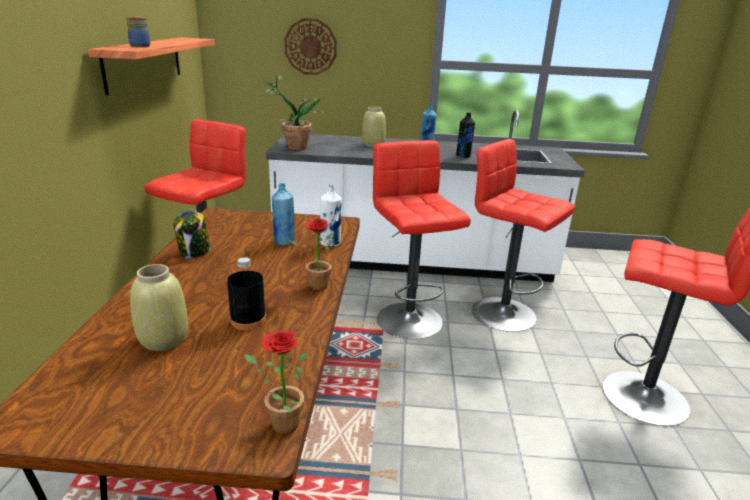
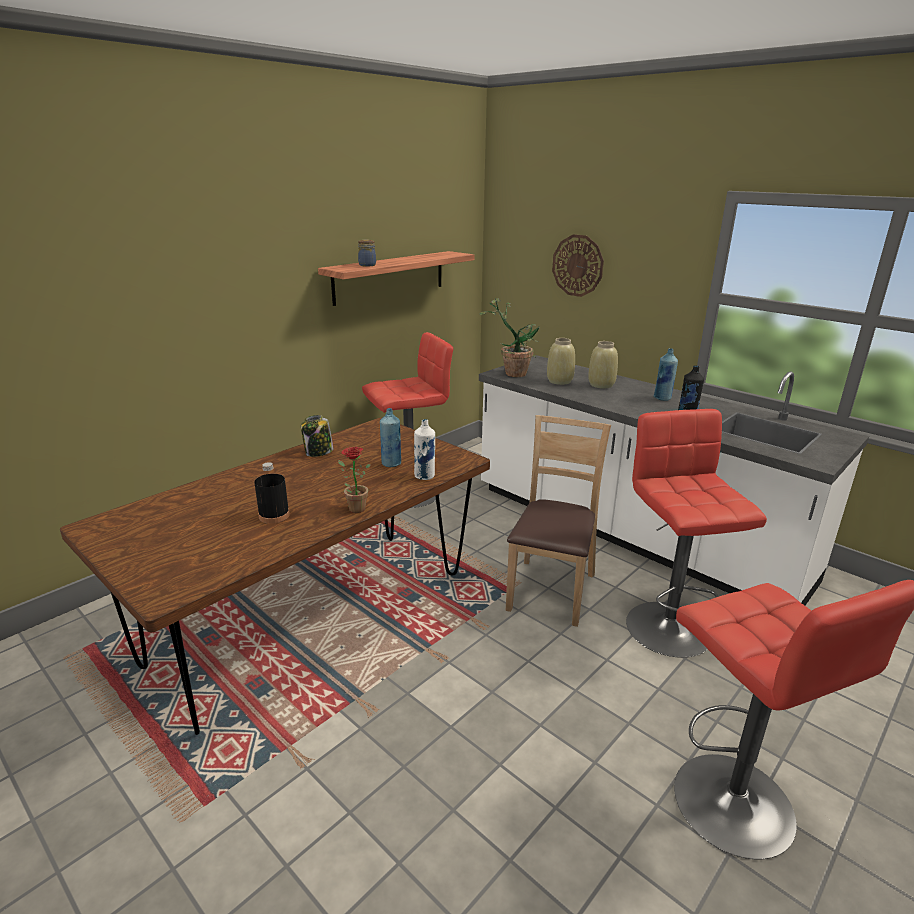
camera: 40 degrees right, 0 degrees up
beige vase [130,264,188,351] -> beige vase moved to [547,338,575,385]
potted plant [244,330,307,434] -> none
red stool [373,140,471,339] -> brown chair [506,415,611,627]

